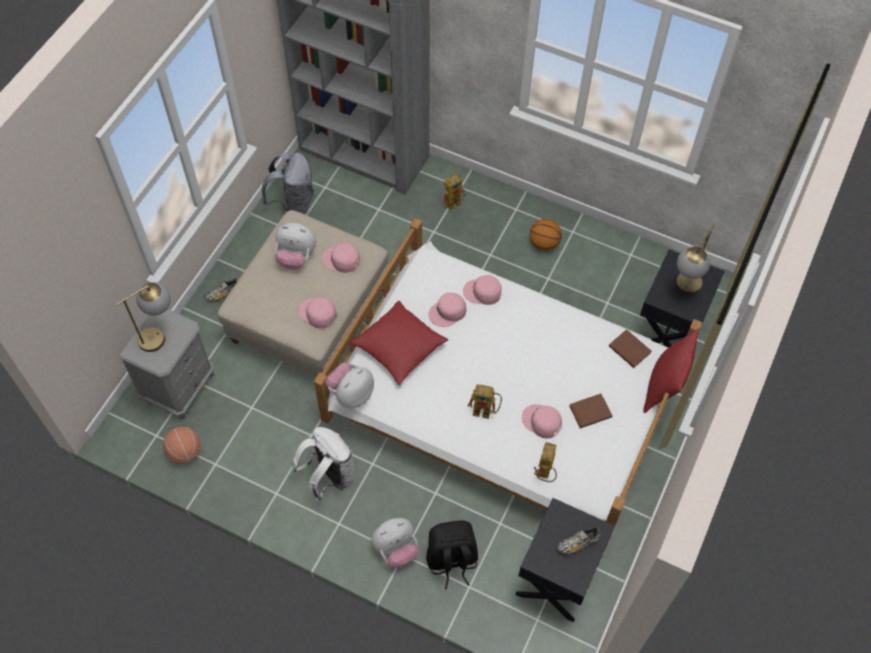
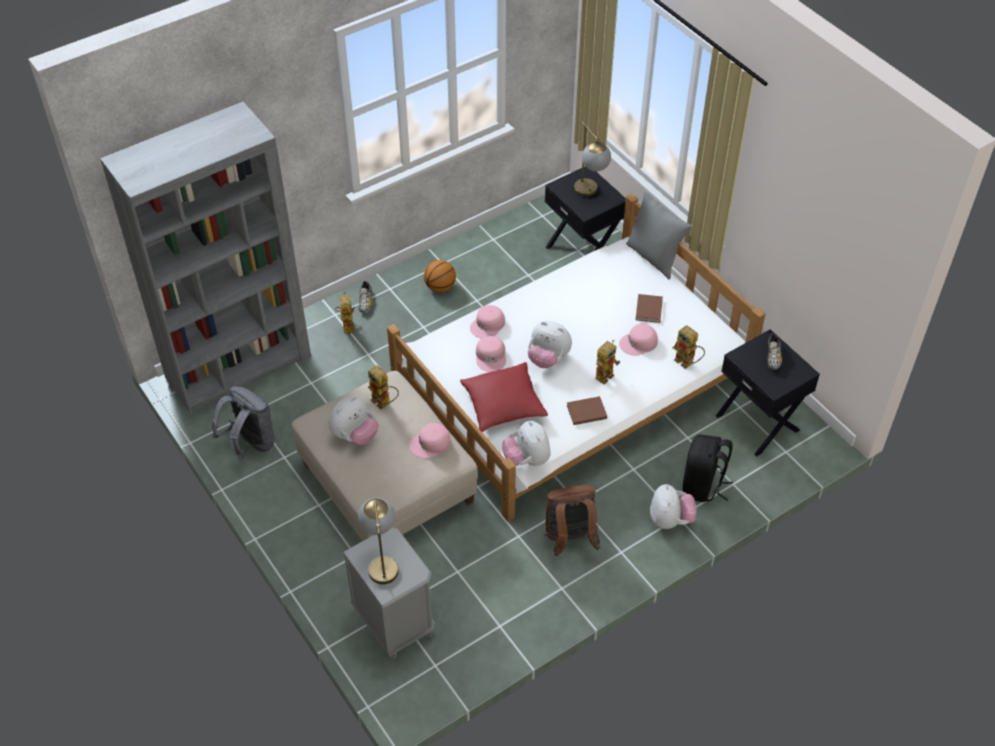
camera: 60 degrees left, 10 degrees down
basketball [163,427,201,464] -> none
shoe [204,278,238,301] -> shoe moved to [359,281,372,313]
white backpack [291,427,354,501] -> brown backpack [544,485,600,556]
pink cap [322,243,360,273] -> toy robot [368,365,399,410]
brown book [609,329,651,368] -> brown book moved to [567,396,607,425]
red pillow [643,329,699,413] -> grey pillow [626,191,692,280]
none -> plush toy [528,321,572,368]

